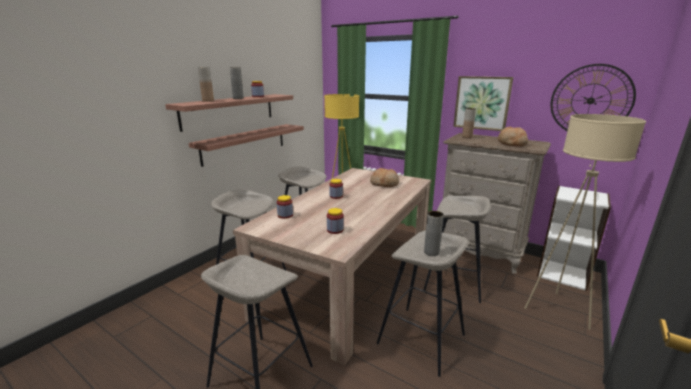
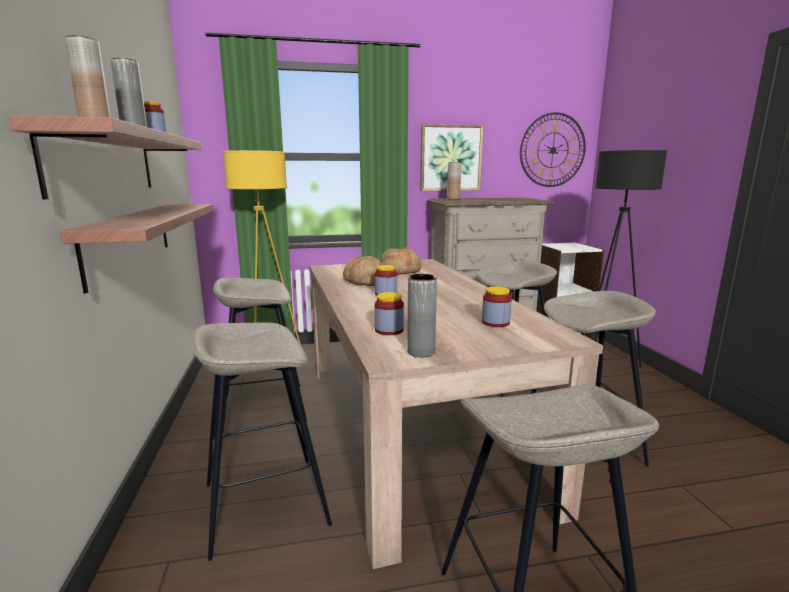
camera: 45 degrees left, 5 degrees down
grey vase [424,211,444,256] -> grey vase moved to [407,274,437,357]
bread [498,126,528,147] -> bread moved to [343,256,384,286]
beige floor lamp [525,114,646,330] -> black floor lamp [587,150,667,368]

